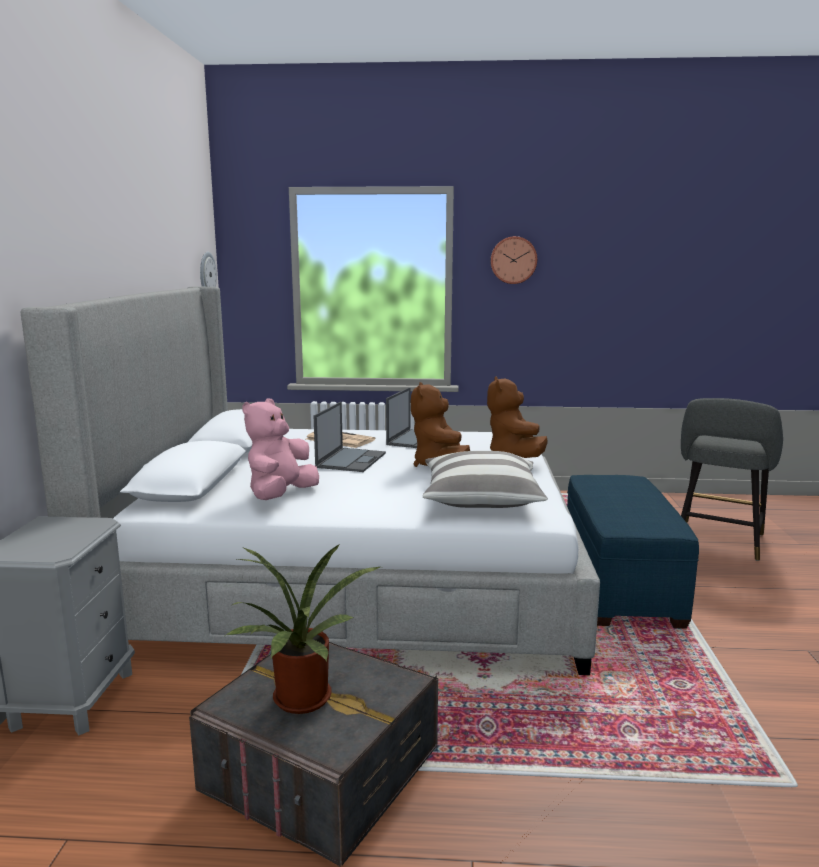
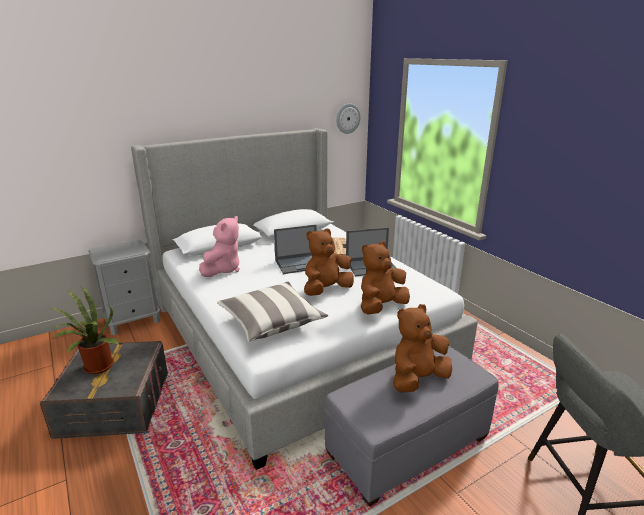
camera: 55 degrees right, 10 degrees up
pink plush toy [242,399,319,500] -> pink plush toy turned 120 degrees clockwise [199,216,239,277]
wall clock [490,236,537,284] -> none
blue ottoman [567,475,699,629] -> grey ottoman [325,346,498,507]
none -> brown plush toy [393,304,452,392]

